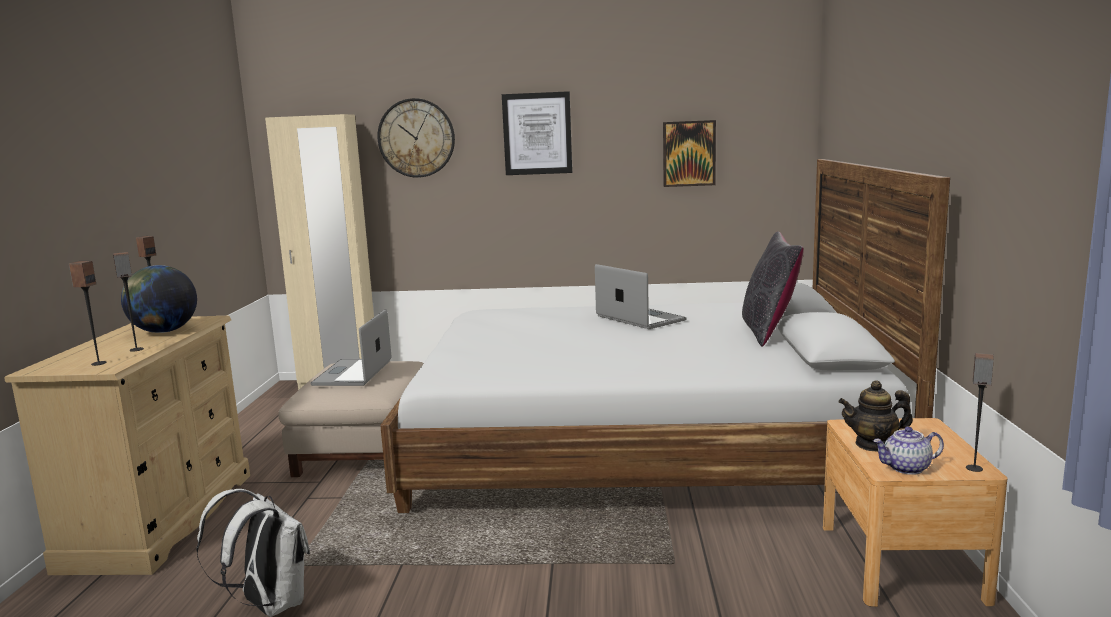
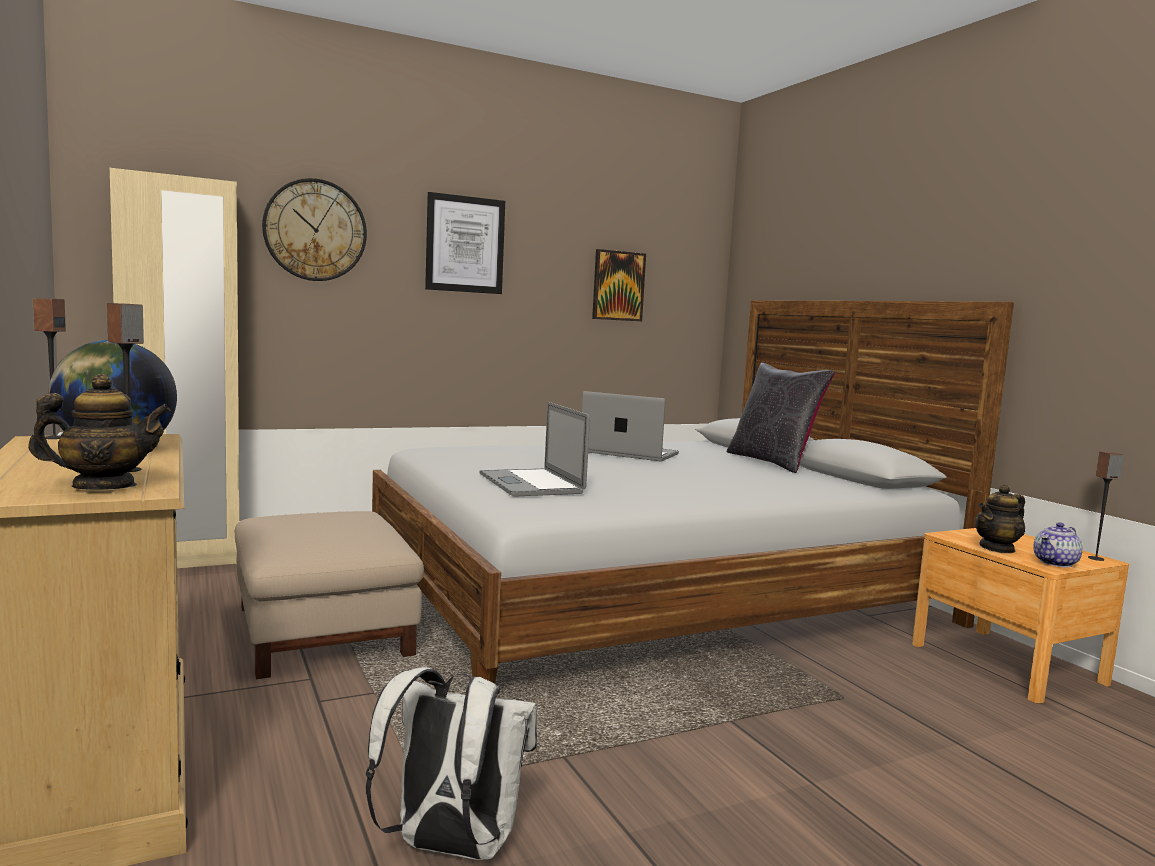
camera: 30 degrees left, 5 degrees down
speaker [69,261,107,366] -> teapot [28,374,171,490]
laptop [310,309,392,386] -> laptop moved to [480,402,590,496]

